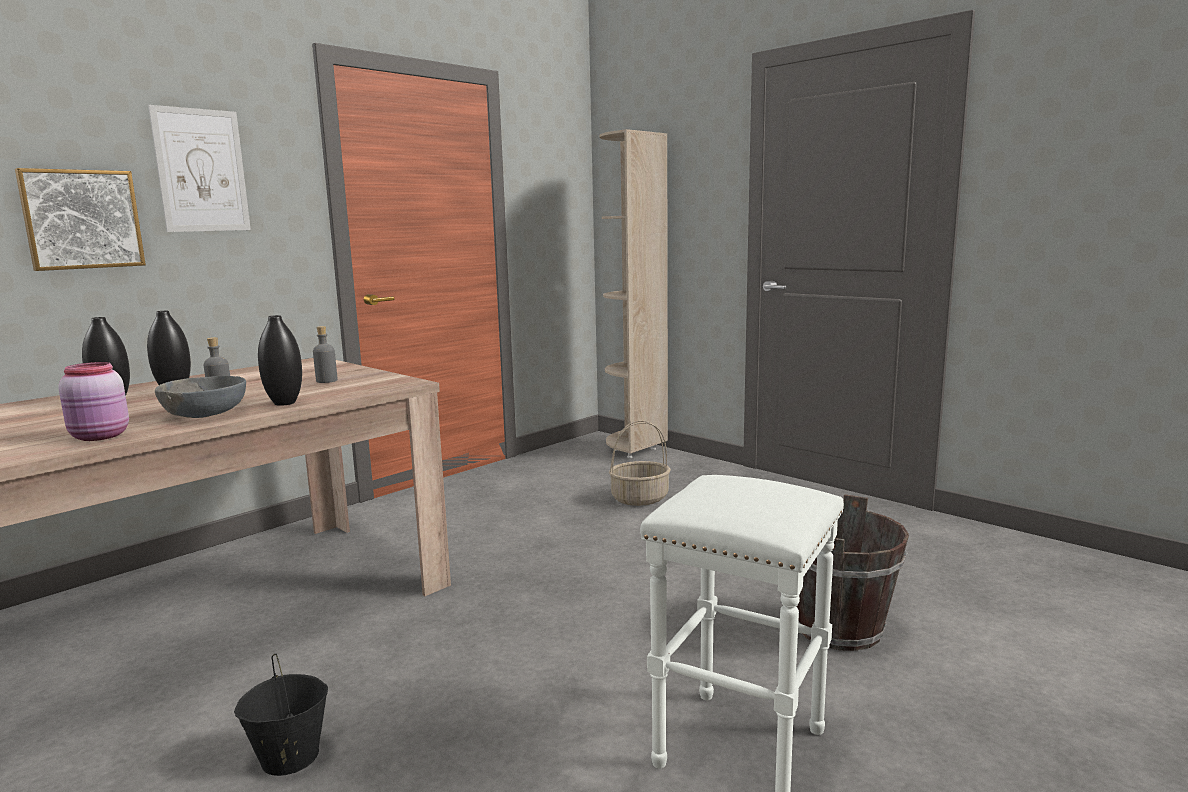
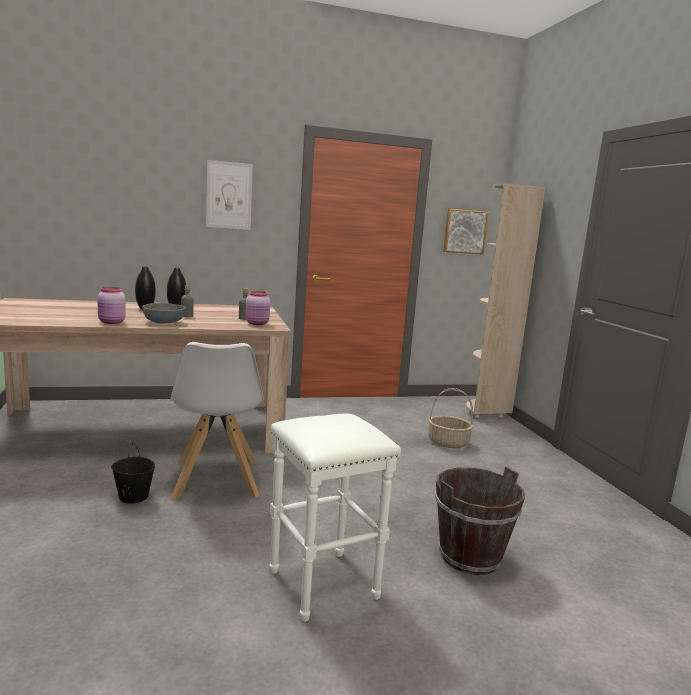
camera: 30 degrees right, 0 degrees up
picture [15,168,146,271] -> picture moved to [443,208,489,254]
black vase [258,315,302,406] -> none
none -> chair [170,342,264,501]
none -> pink jar [246,291,270,325]

